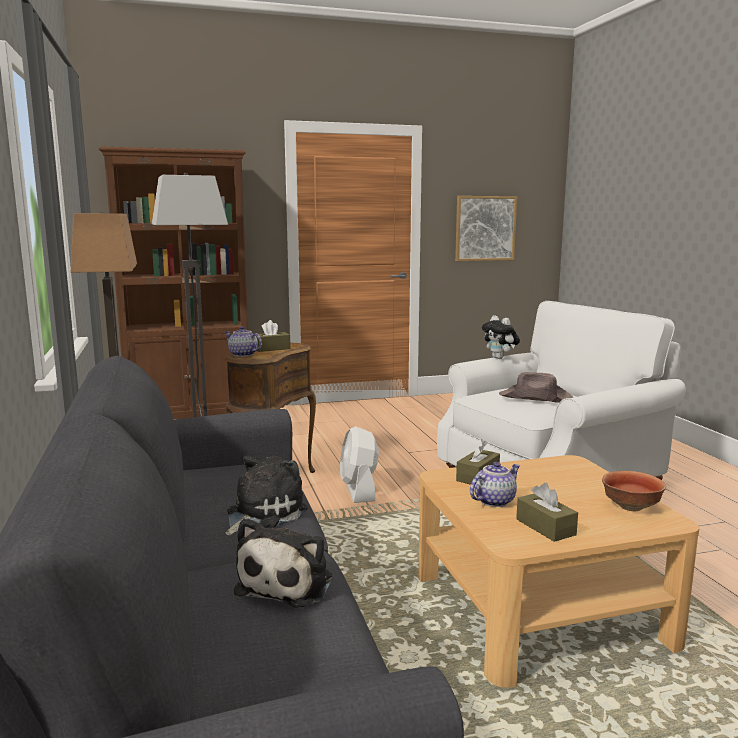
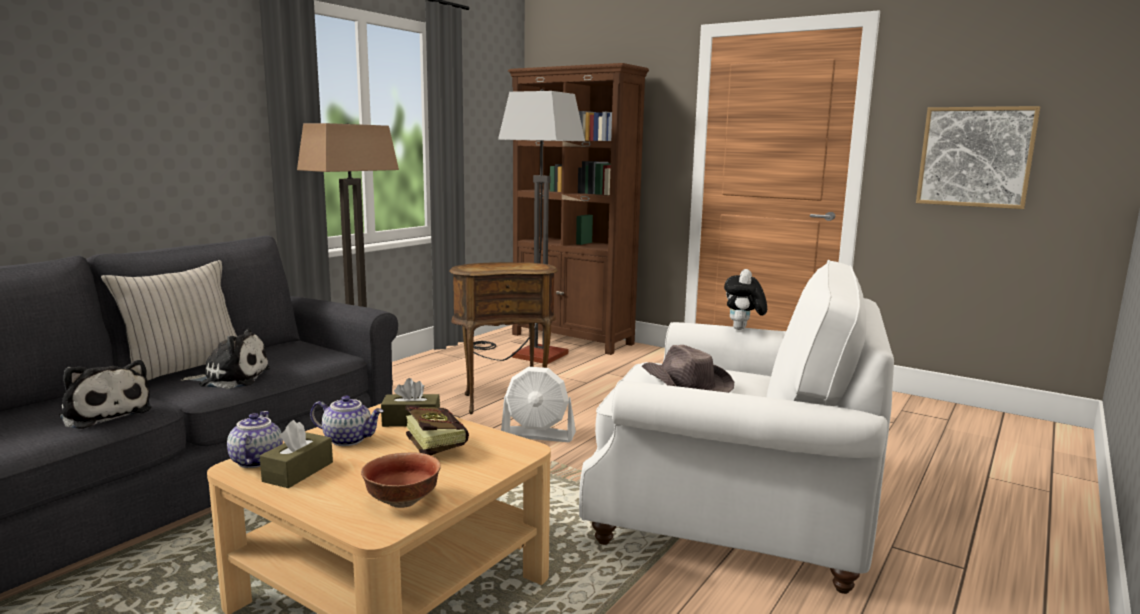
camera: 50 degrees right, 0 degrees up
teapot [225,326,262,357] -> teapot moved to [227,411,283,468]
plush toy [234,518,332,608] -> plush toy turned 120 degrees counterclockwise [59,360,152,429]
brown tissue box [256,320,291,352] -> none
white fan [340,426,379,503] -> white fan turned 120 degrees counterclockwise [501,367,576,442]
none -> beige pillow [101,260,237,380]
none -> book [405,405,469,455]

